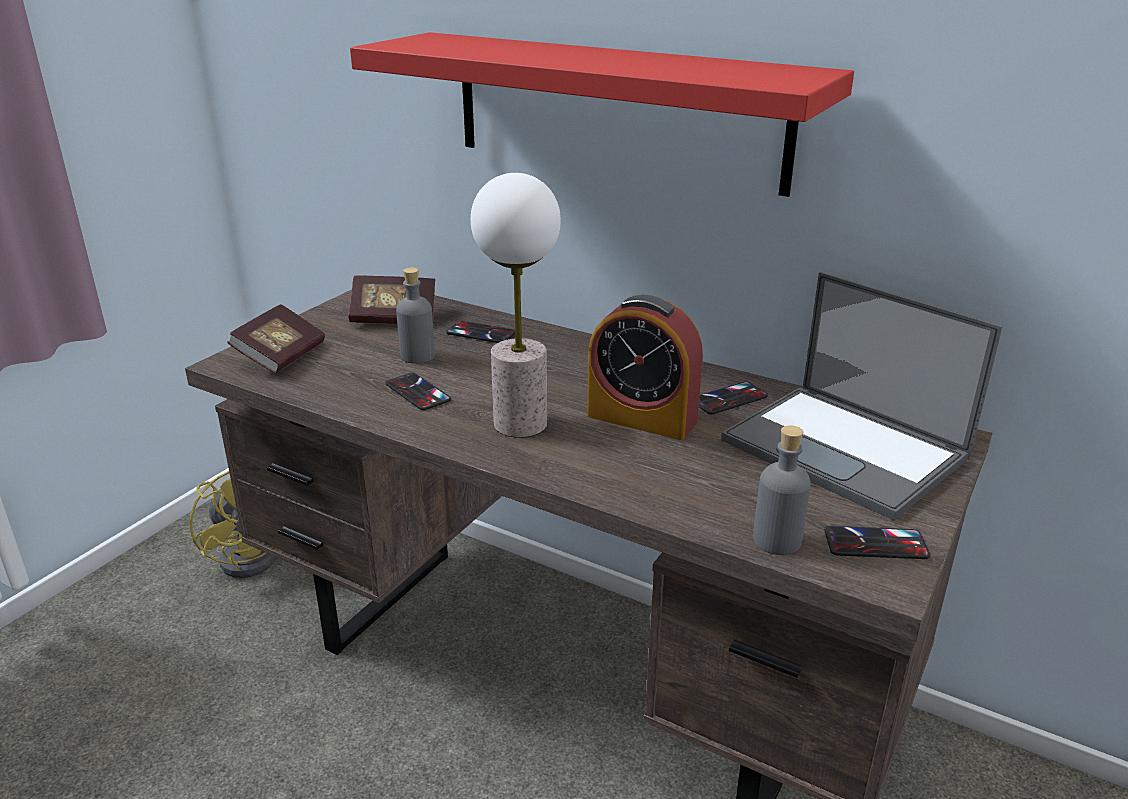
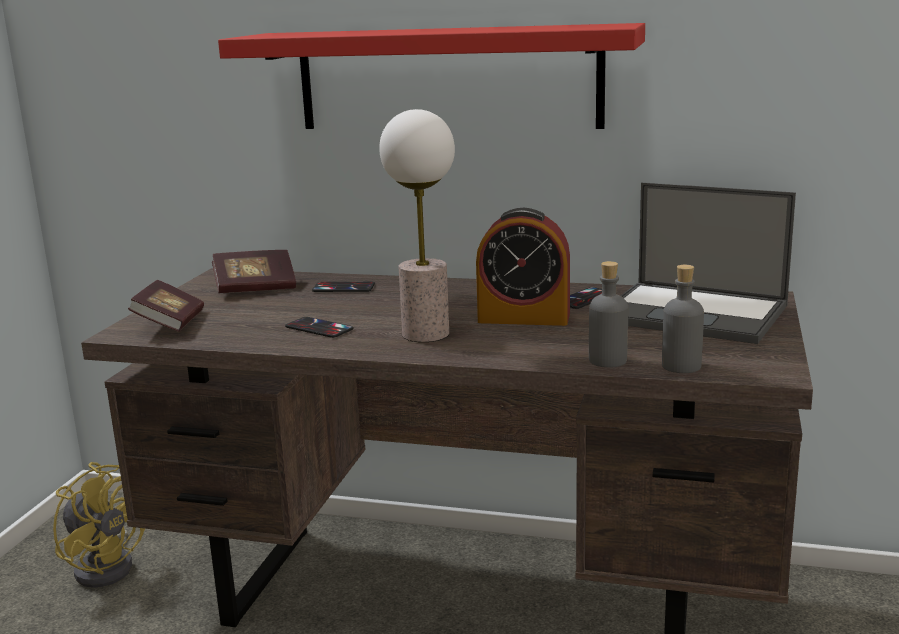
camera: 15 degrees left, 10 degrees down
grey bottle [396,267,435,364] -> grey bottle moved to [589,261,628,368]
phone [824,526,930,559] -> none

